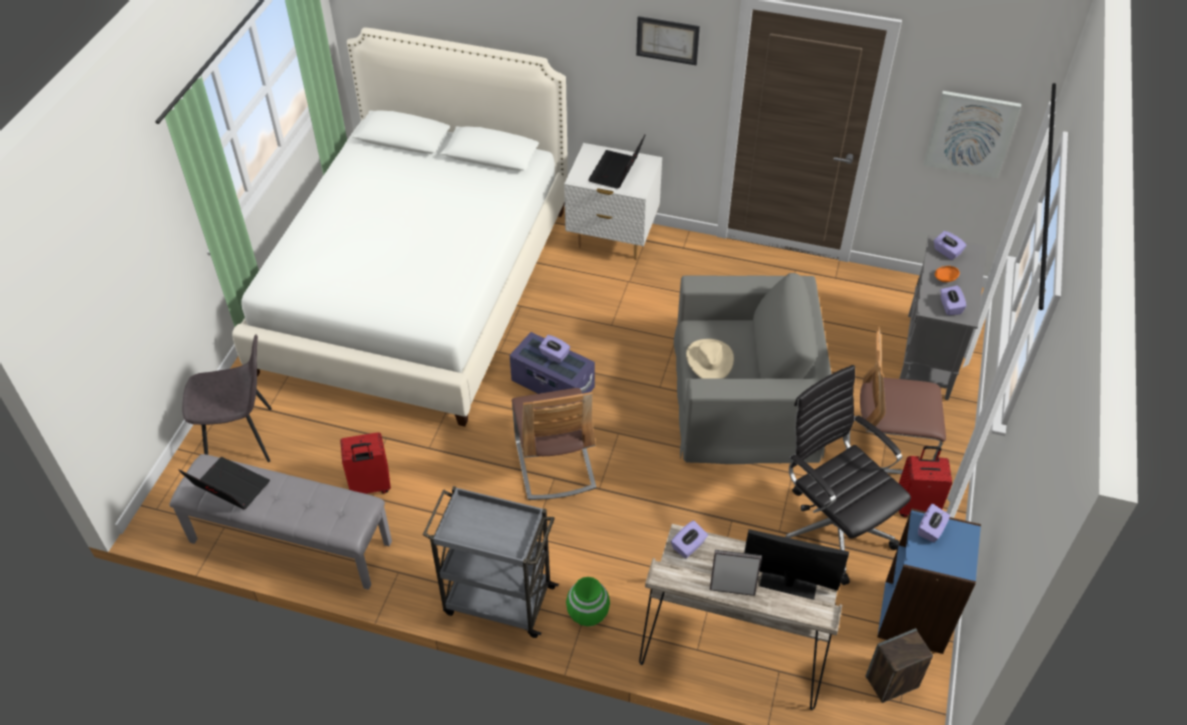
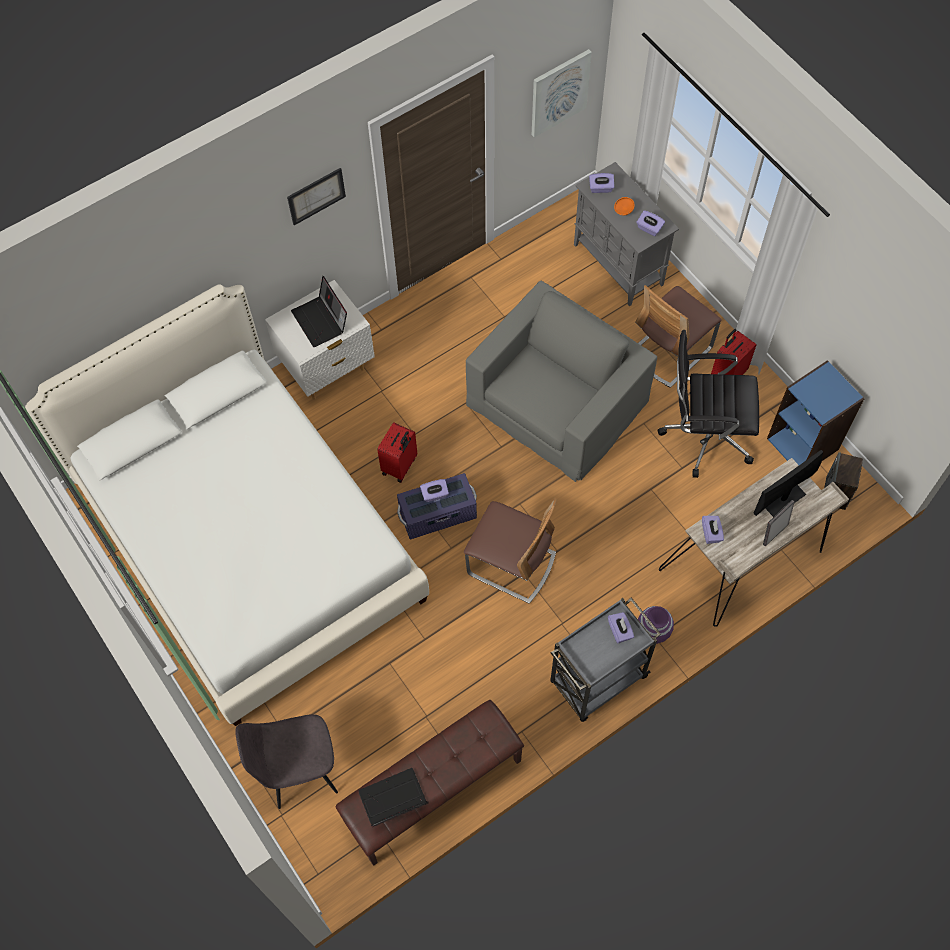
camera: 50 degrees left, 15 degrees up
grey bench [170,454,392,590] -> brown bench [335,700,524,866]
grey chair [182,334,272,462] -> grey chair turned 135 degrees counterclockwise [235,714,338,809]
red suitcase [340,432,391,494] -> red suitcase moved to [377,422,417,483]
green vase [566,577,610,626] -> purple vase [638,606,674,644]
beige hat [686,339,734,379] -> none
purple tissue box [918,504,950,542] -> purple tissue box moved to [608,612,634,643]

